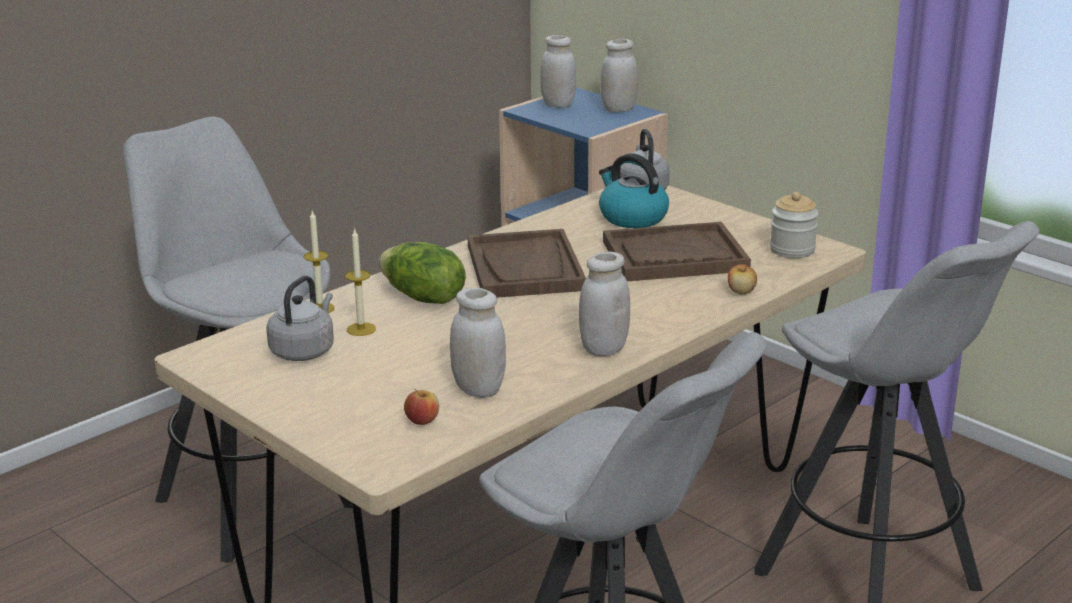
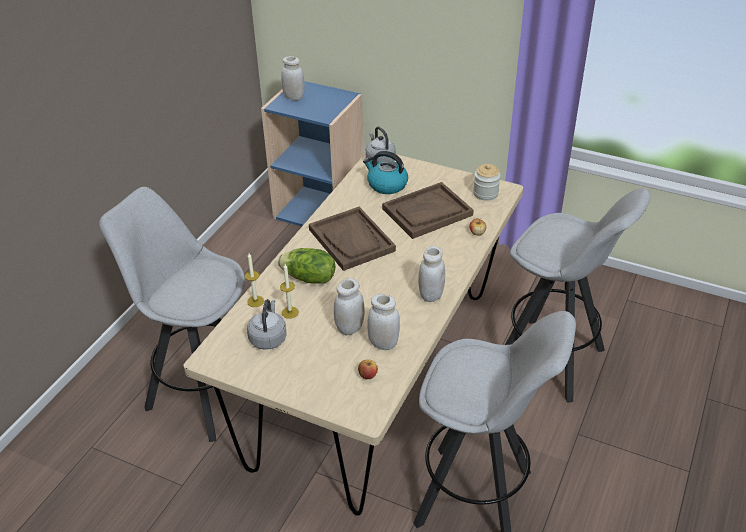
camera: 20 degrees left, 15 degrees up
white jar [601,39,638,112] -> white jar moved to [334,278,365,336]

